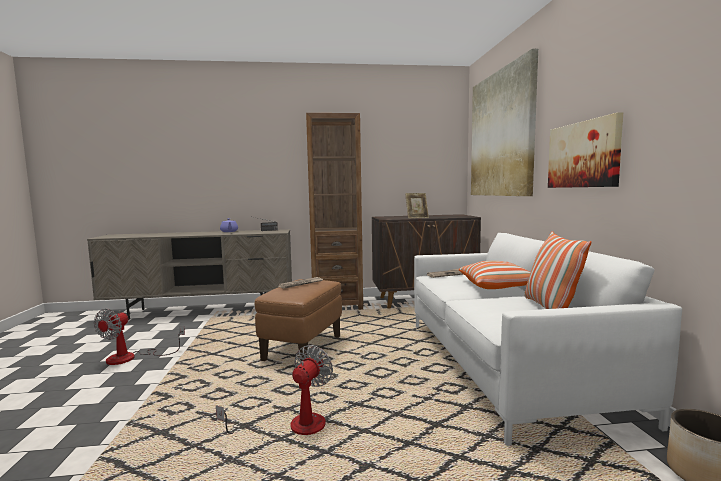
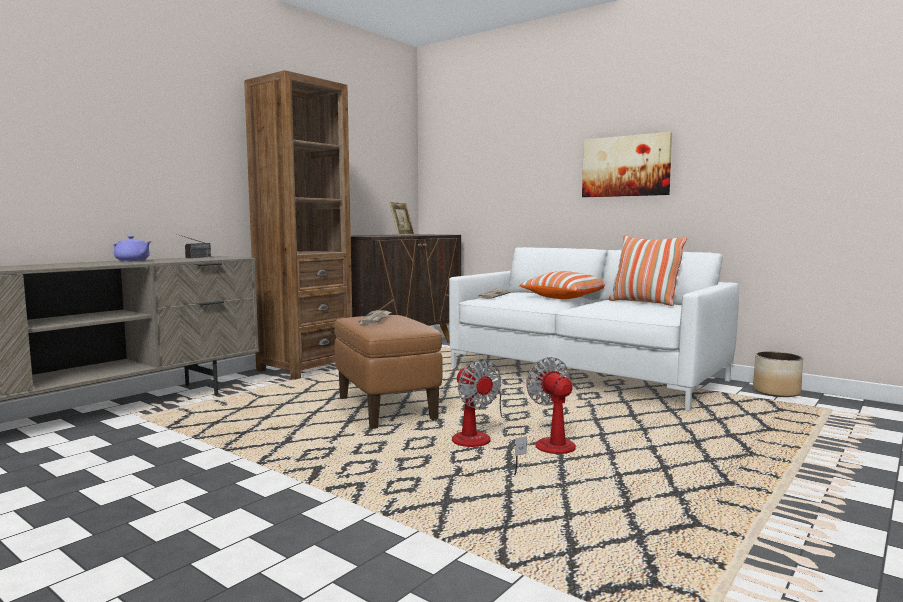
camera: 45 degrees left, 0 degrees up
fan [94,309,185,365] -> fan moved to [452,359,504,447]
picture [471,49,538,196] -> none

